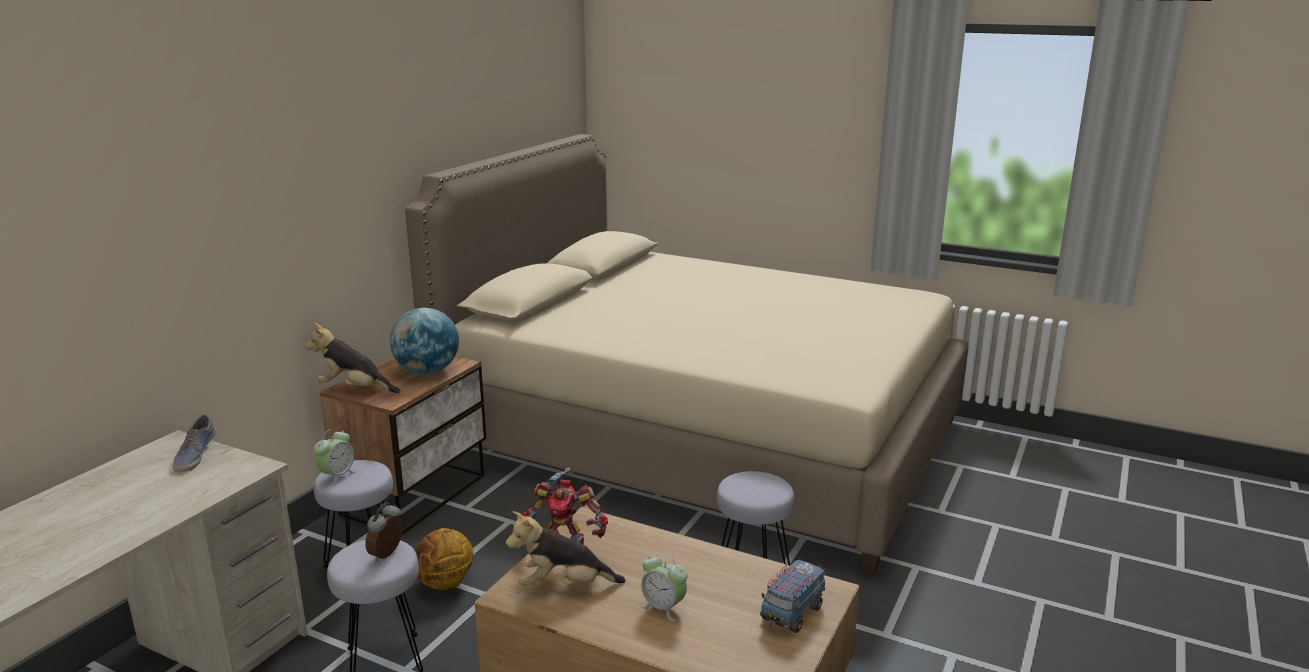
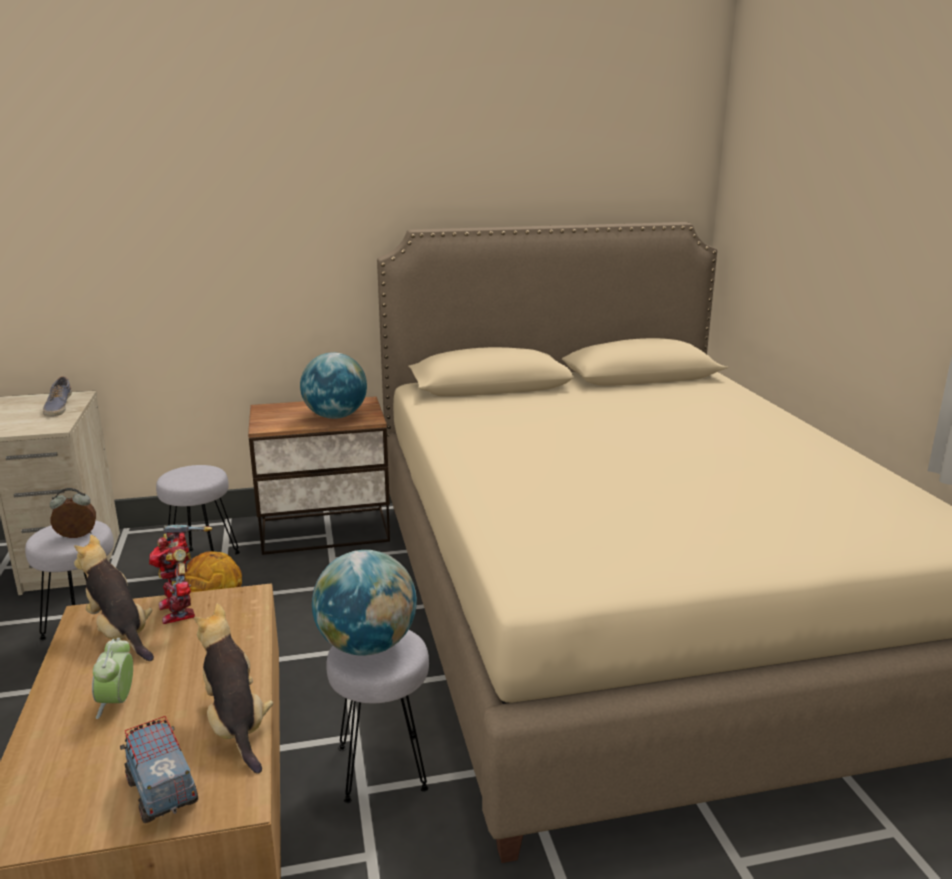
camera: 50 degrees right, 0 degrees up
shoe [172,414,216,472] -> shoe turned 60 degrees counterclockwise [43,376,72,416]
plush toy [305,323,400,393] -> plush toy moved to [194,603,273,774]
alarm clock [314,429,357,486] -> none
toy truck [760,557,825,633] -> toy truck turned 60 degrees clockwise [120,716,198,823]
none -> globe [312,550,417,656]

